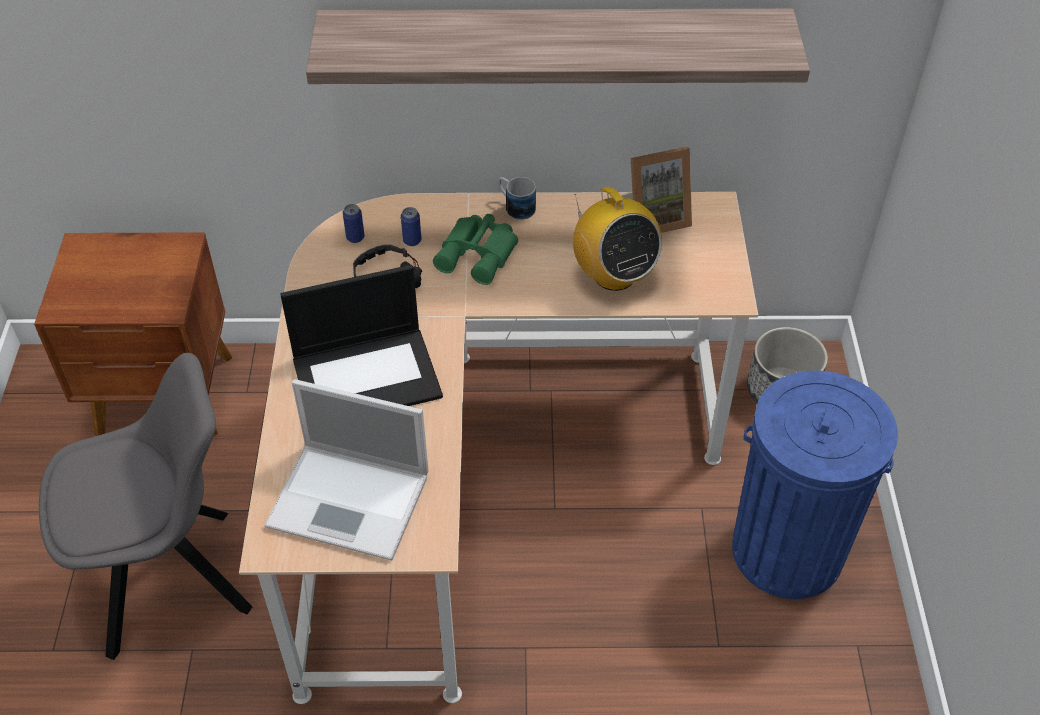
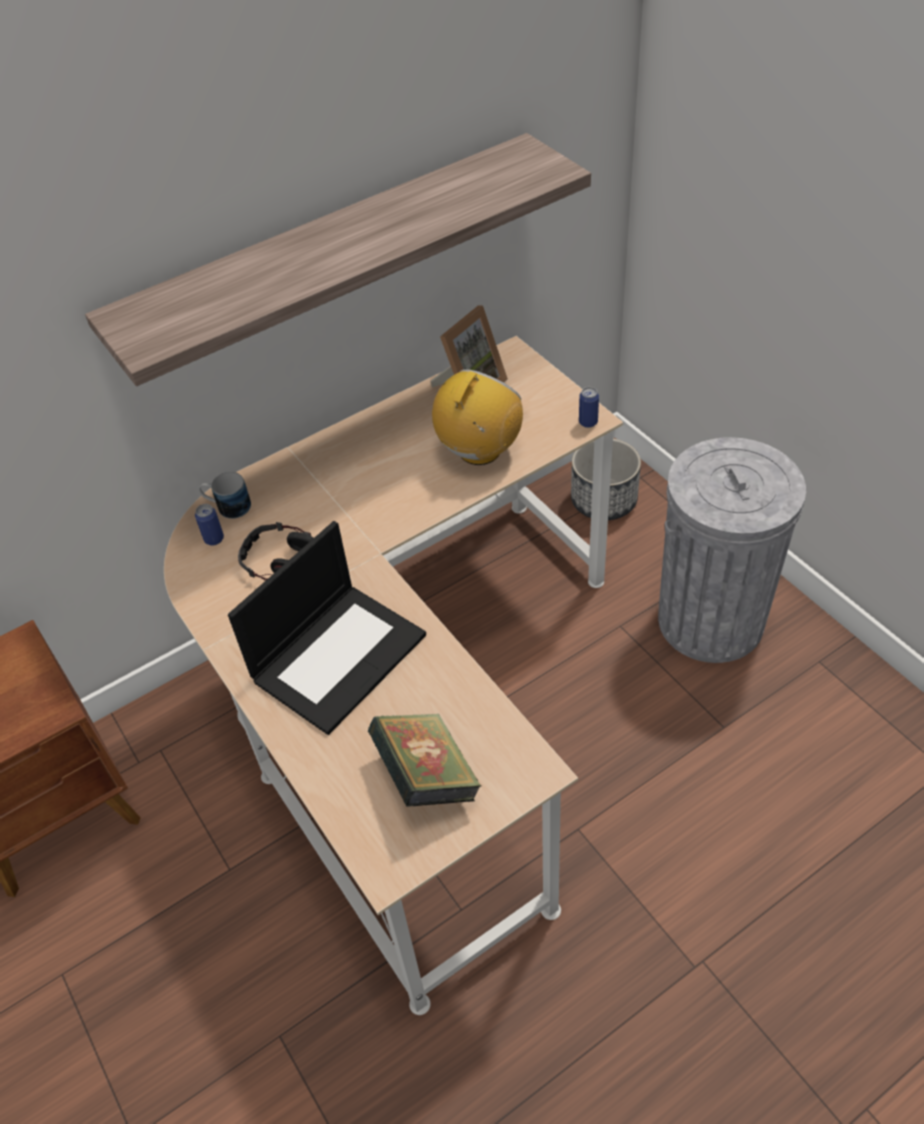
camera: 30 degrees left, 0 degrees up
grey chair [39,353,252,660] -> none
laptop [264,379,428,561] -> book [368,714,481,807]
can [401,207,421,246] -> can moved to [579,387,599,428]
green binoculars [433,214,518,285] -> none
mug [498,177,536,220] -> mug moved to [198,472,251,519]
radio [573,186,662,291] -> radio turned 90 degrees counterclockwise [432,369,523,465]
blue trash can [732,371,898,599] -> grey trash can [658,437,806,663]

